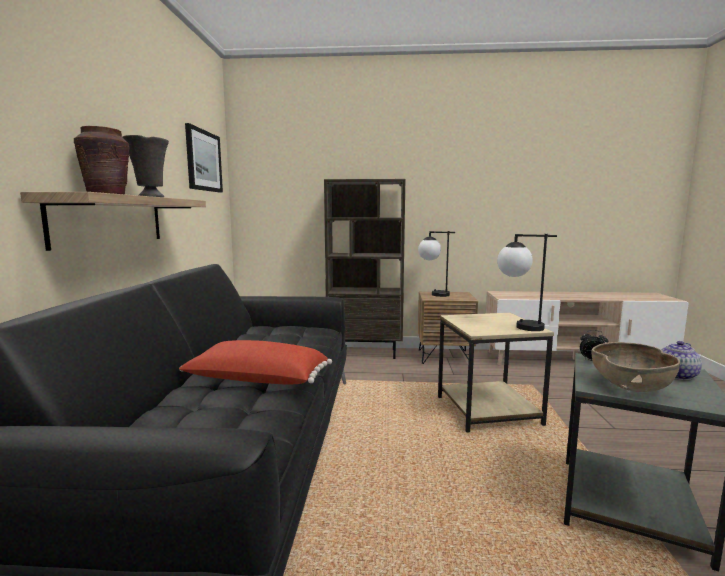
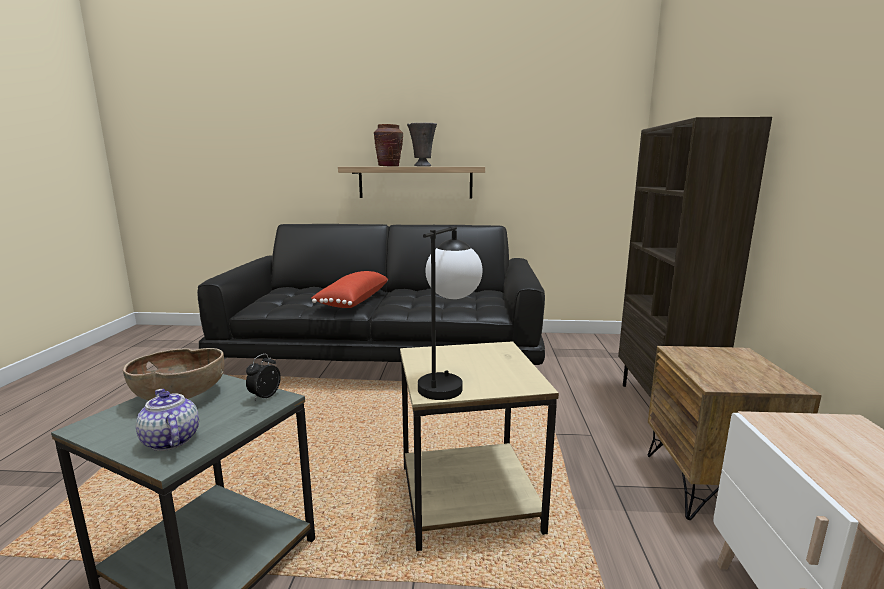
camera: 90 degrees right, 5 degrees up
picture [185,123,223,192] -> none
table lamp [418,231,455,297] -> none

